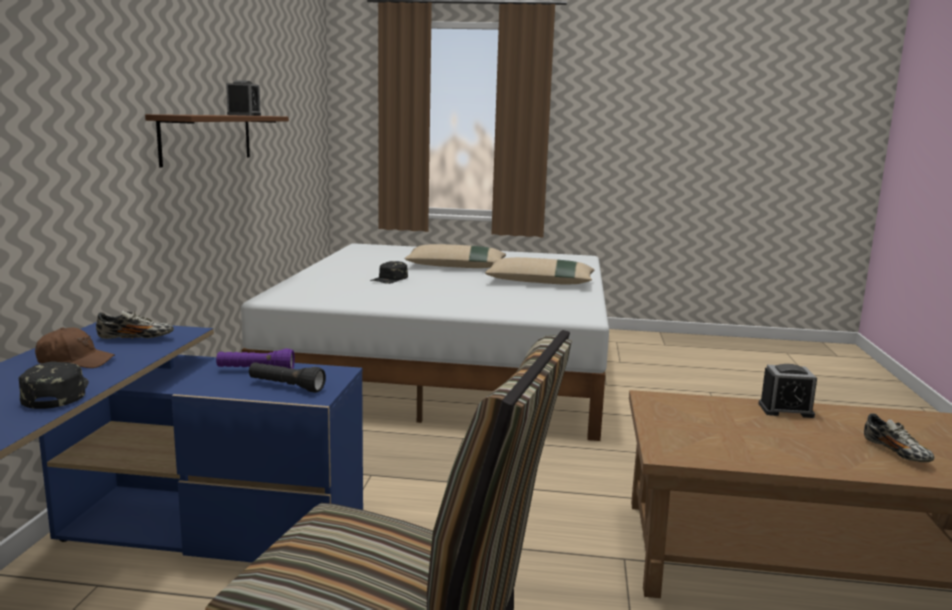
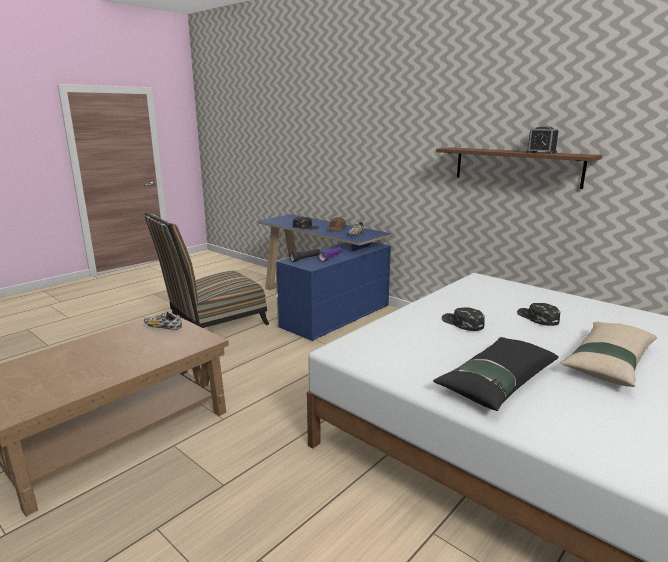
camera: 125 degrees right, 5 degrees up
beige pillow [485,257,594,284] -> black pillow [433,337,559,411]
alarm clock [759,364,817,418] -> none
shoe [864,413,935,462] -> shoe moved to [144,312,182,330]
none -> black cap [442,307,485,331]

